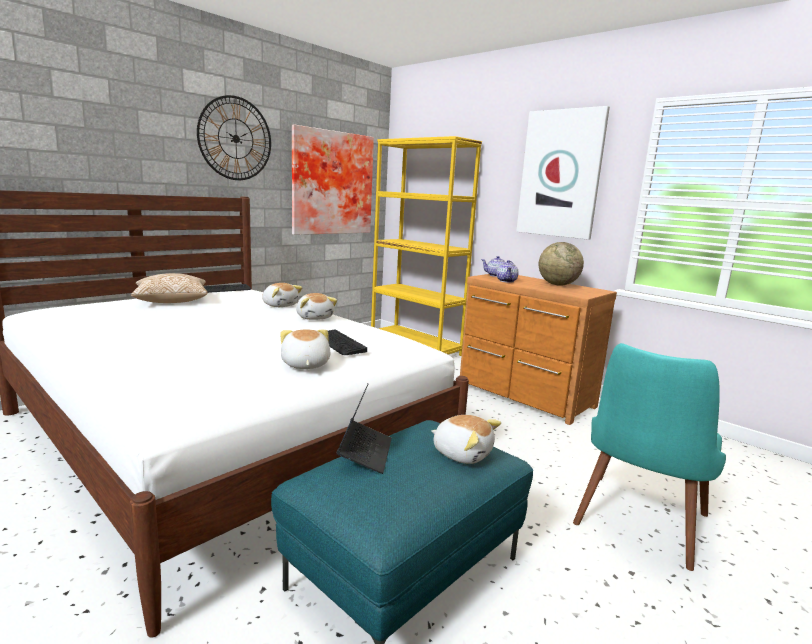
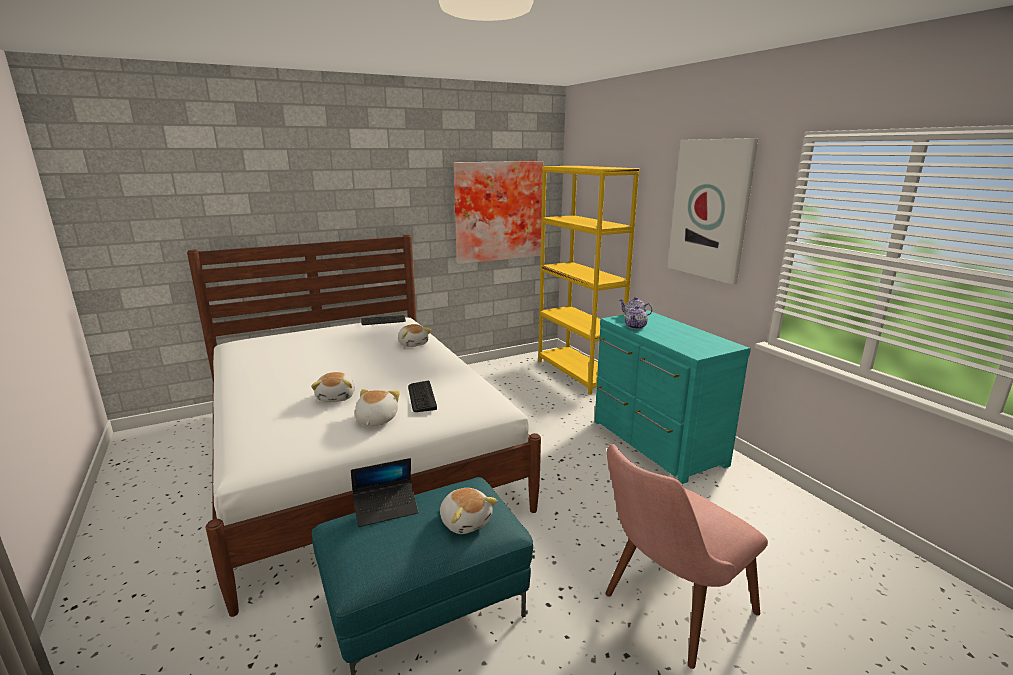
camera: 20 degrees right, 5 degrees up
pillow [131,273,208,303] -> none
wall clock [197,95,271,180] -> none
plush toy [296,293,337,320] -> plush toy moved to [311,372,355,402]
laptop [336,383,392,474] -> laptop turned 45 degrees clockwise [351,458,418,527]
brown dresser [460,274,617,425] -> turquoise dresser [595,310,751,484]
globe [539,242,584,286] -> none
turquoise chair [573,343,726,571] -> pink chair [605,444,768,669]

